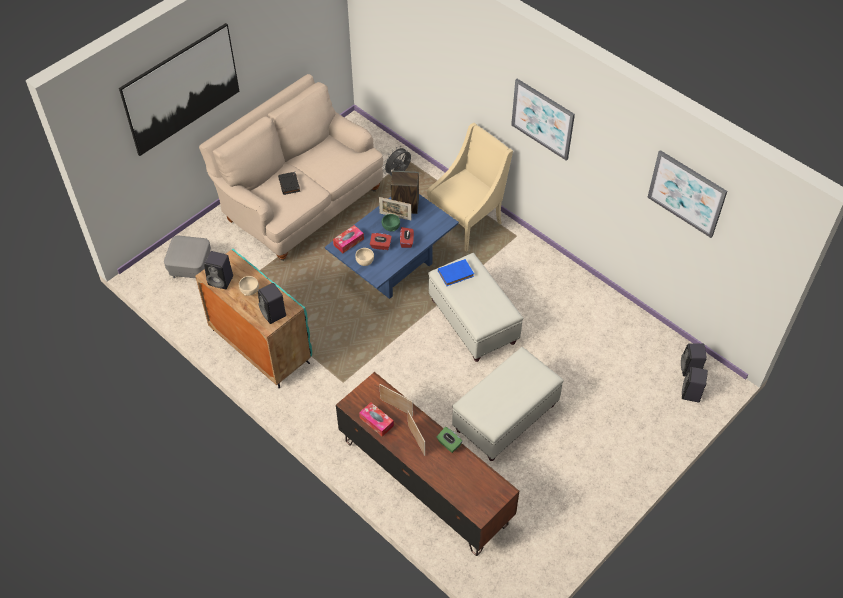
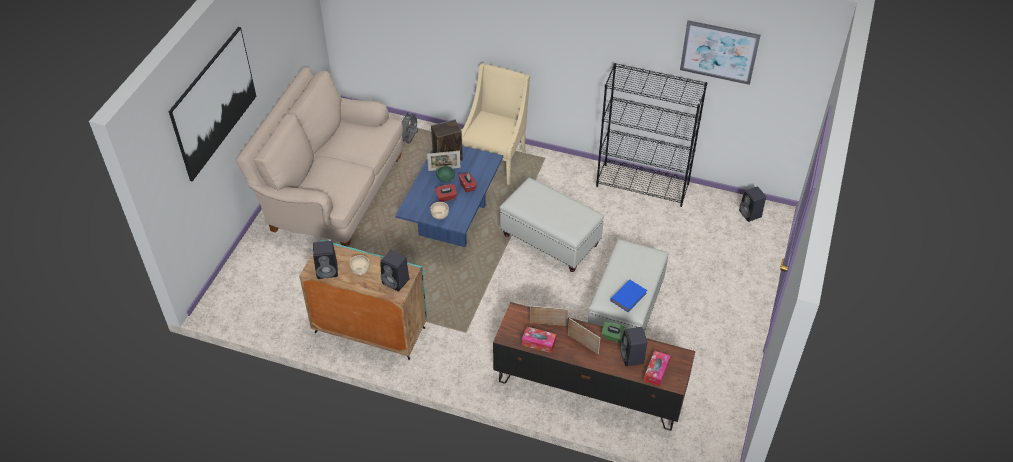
camera: 25 degrees left, 5 degrees down
grey ottoman [164,236,211,278] -> none
black book [278,172,300,195] -> none
tissue box [333,225,364,253] -> tissue box moved to [644,351,670,386]
blue book [438,259,474,286] -> blue book moved to [610,280,647,312]
picture [511,79,575,161] -> none
black speaker [682,367,708,402] -> black speaker moved to [620,327,647,367]
none -> black bookcase [596,63,707,207]

